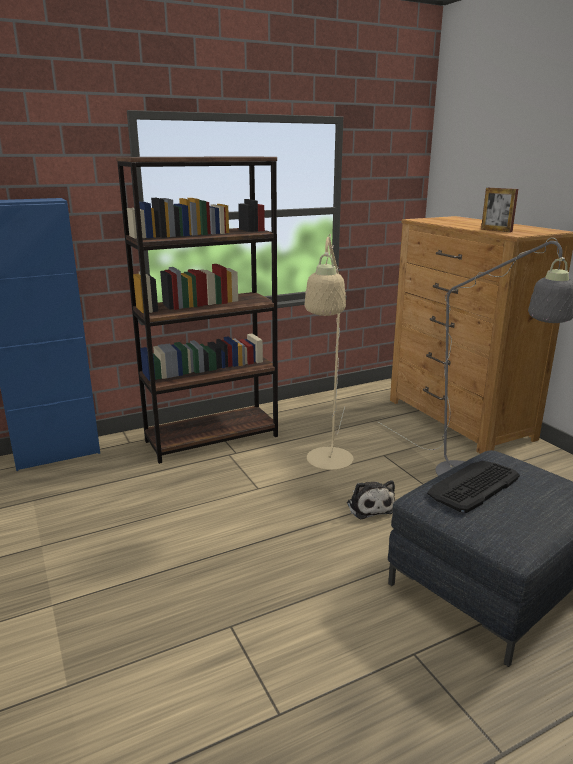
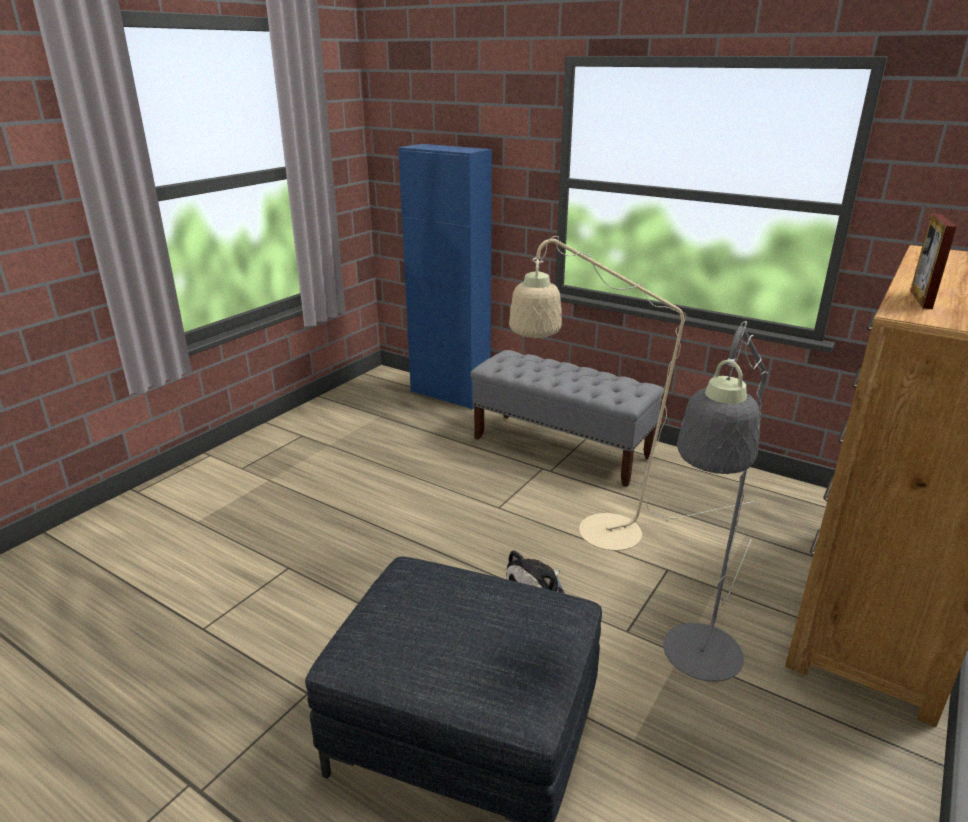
camera: 60 degrees right, 5 degrees up
brown bookcase [116,156,278,464] -> grey bench [470,350,664,487]
keyboard [427,461,520,513] -> none

